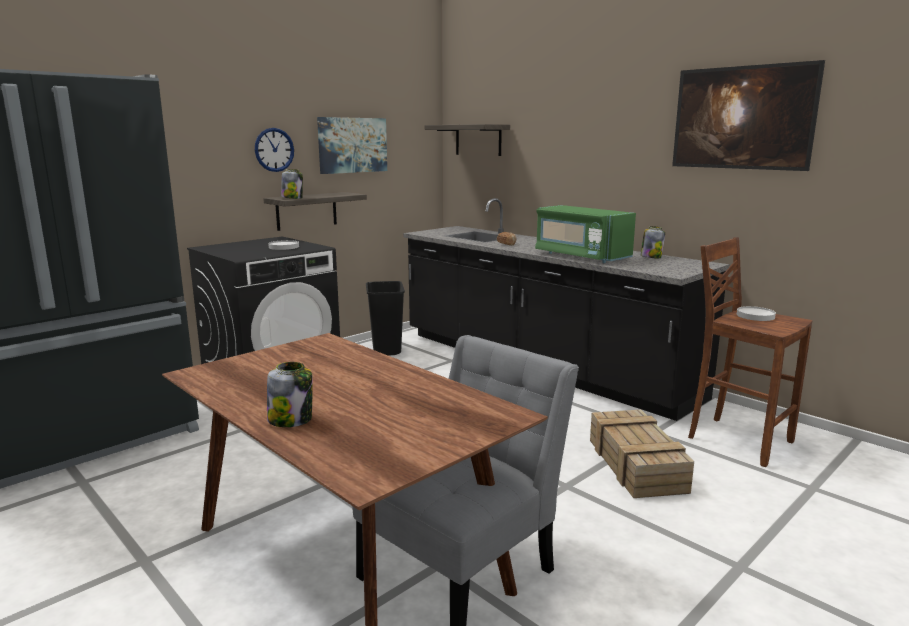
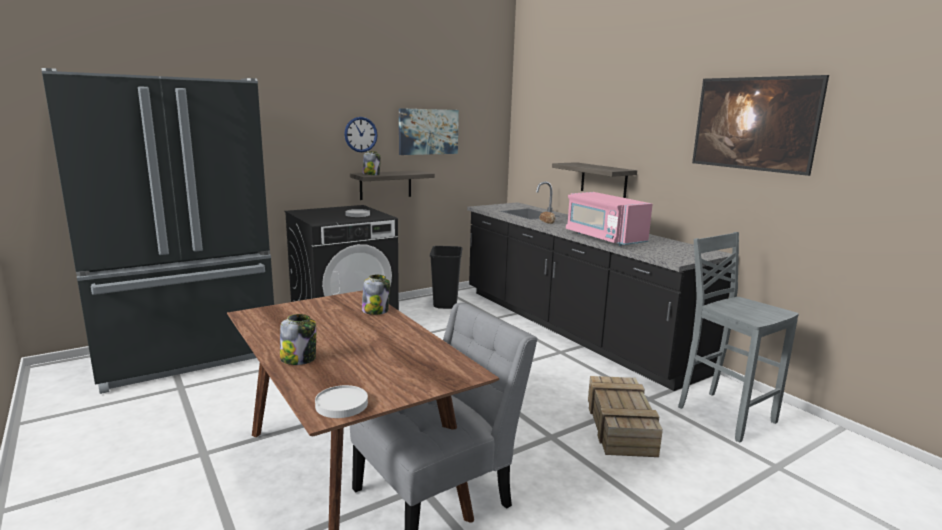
camera: 10 degrees right, 0 degrees up
shelf [425,124,510,156] -> shelf moved to [552,162,637,198]
green microwave [535,205,636,263] -> pink microwave [566,192,653,246]
jar [640,226,665,258] -> jar moved to [362,275,390,315]
brown stool [688,237,812,467] -> grey stool [678,232,799,442]
white plate [737,306,776,321] -> white plate moved to [315,385,368,418]

